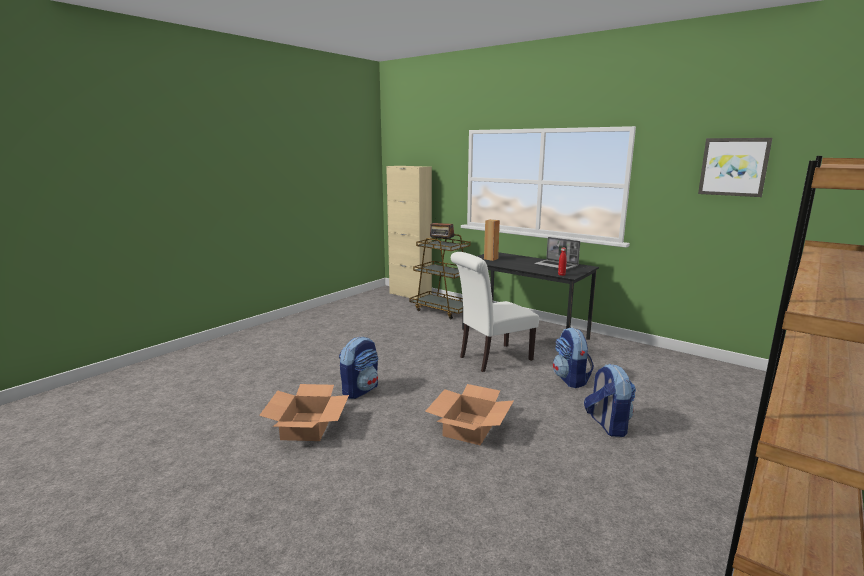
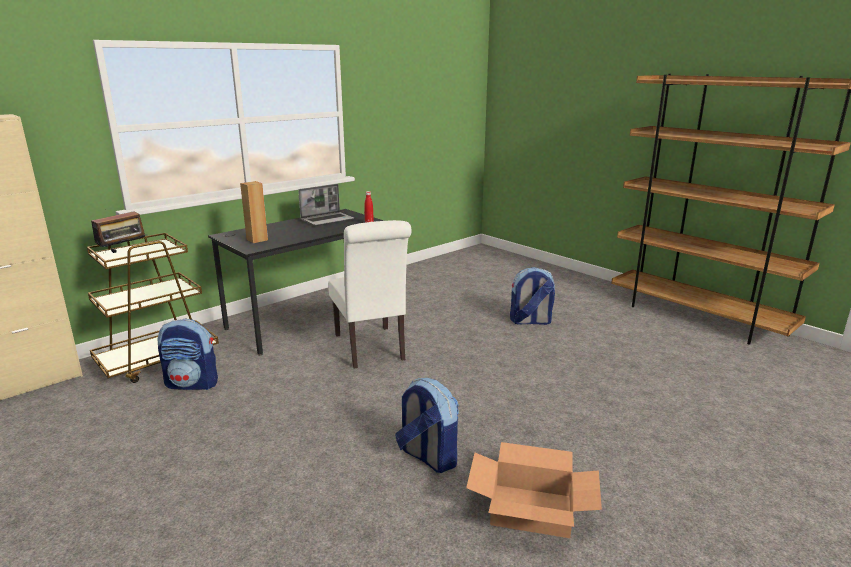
camera: 80 degrees left, 5 degrees up
cardboard box [425,384,514,445] -> none
backpack [553,327,594,388] -> backpack moved to [158,319,218,390]
picture [698,138,772,197] -> none

